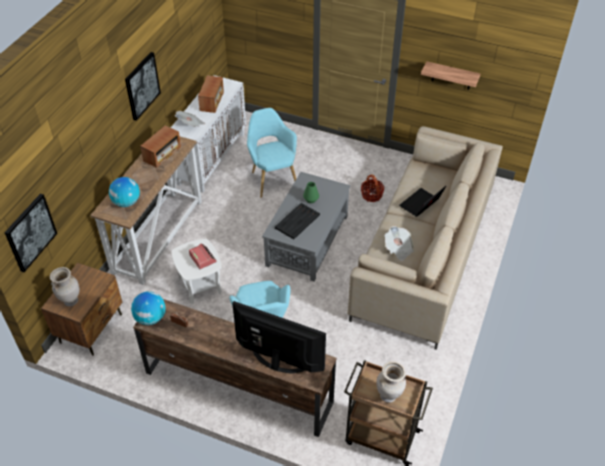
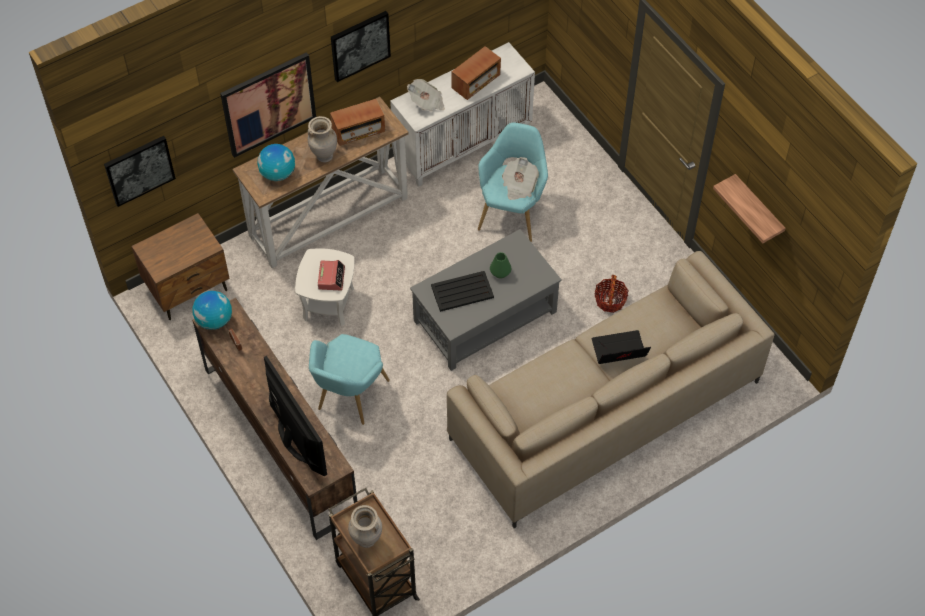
camera: 35 degrees right, 10 degrees up
beige vase [50,267,80,307] -> beige vase moved to [308,116,337,162]
newspaper [385,226,414,261] -> newspaper moved to [502,157,539,200]
none -> picture [220,52,316,158]

